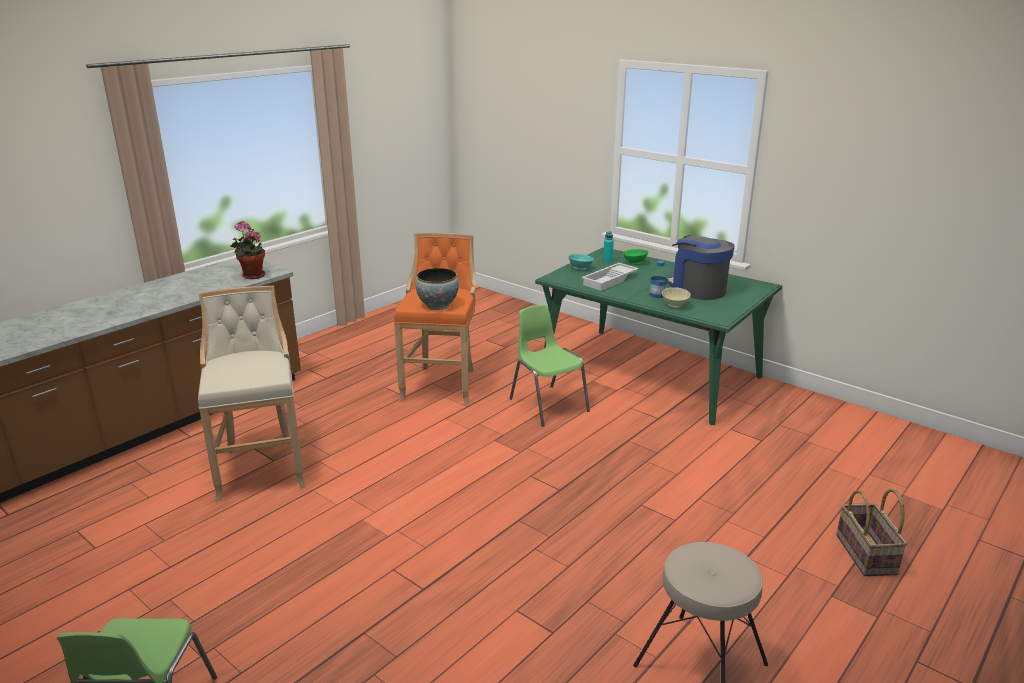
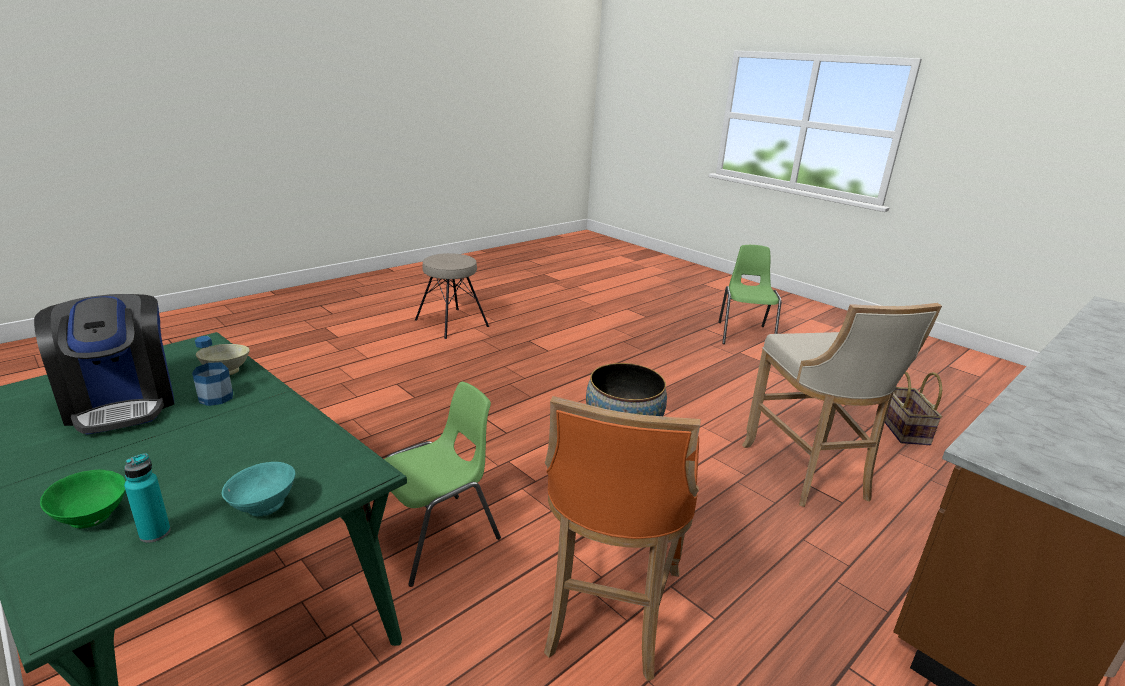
camera: 175 degrees left, 0 degrees up
potted plant [230,221,265,279] -> none
green chair [510,305,590,427] -> green chair turned 105 degrees counterclockwise [384,382,501,587]
white tray [582,263,639,291] -> none
basket [836,489,907,576] -> basket moved to [885,372,942,445]

